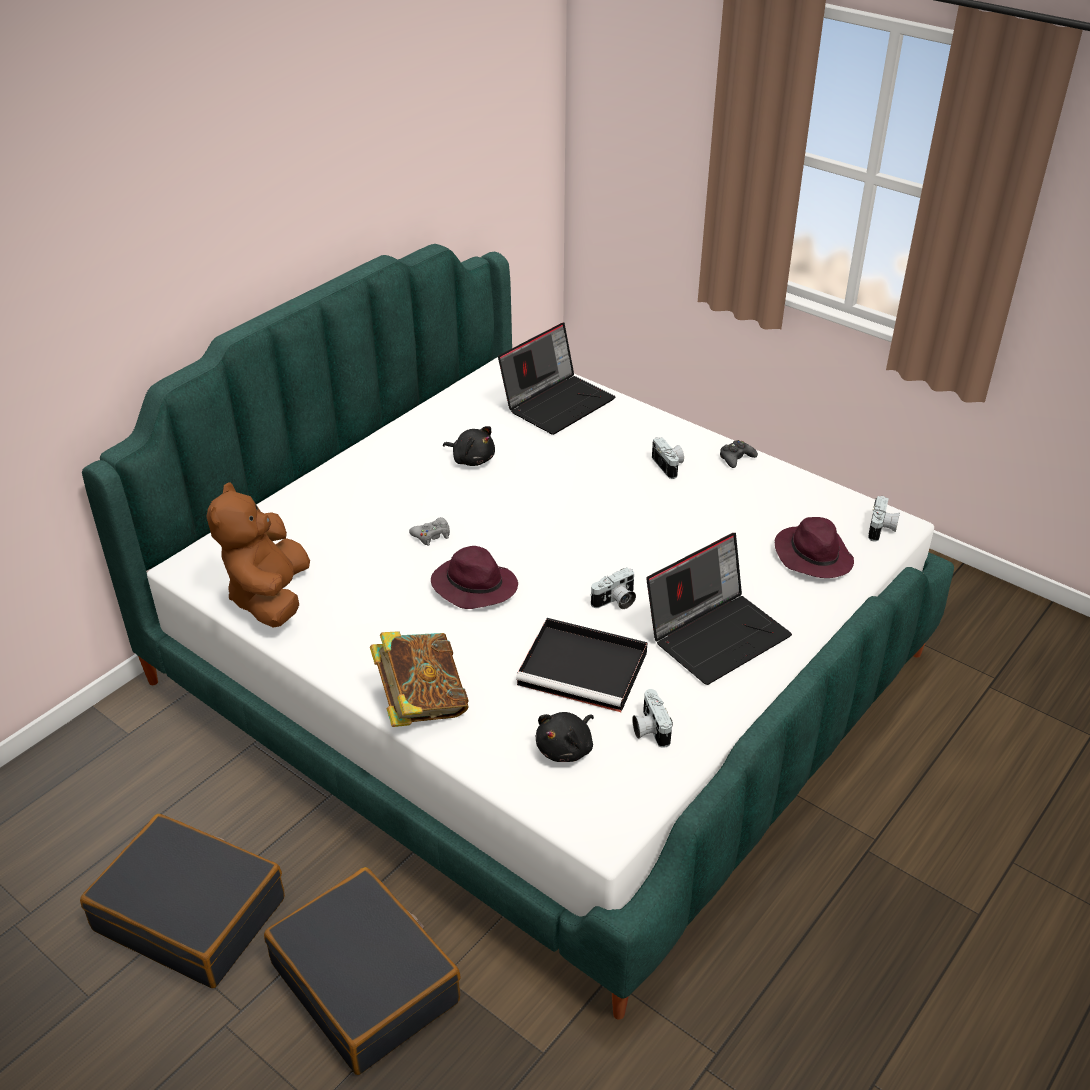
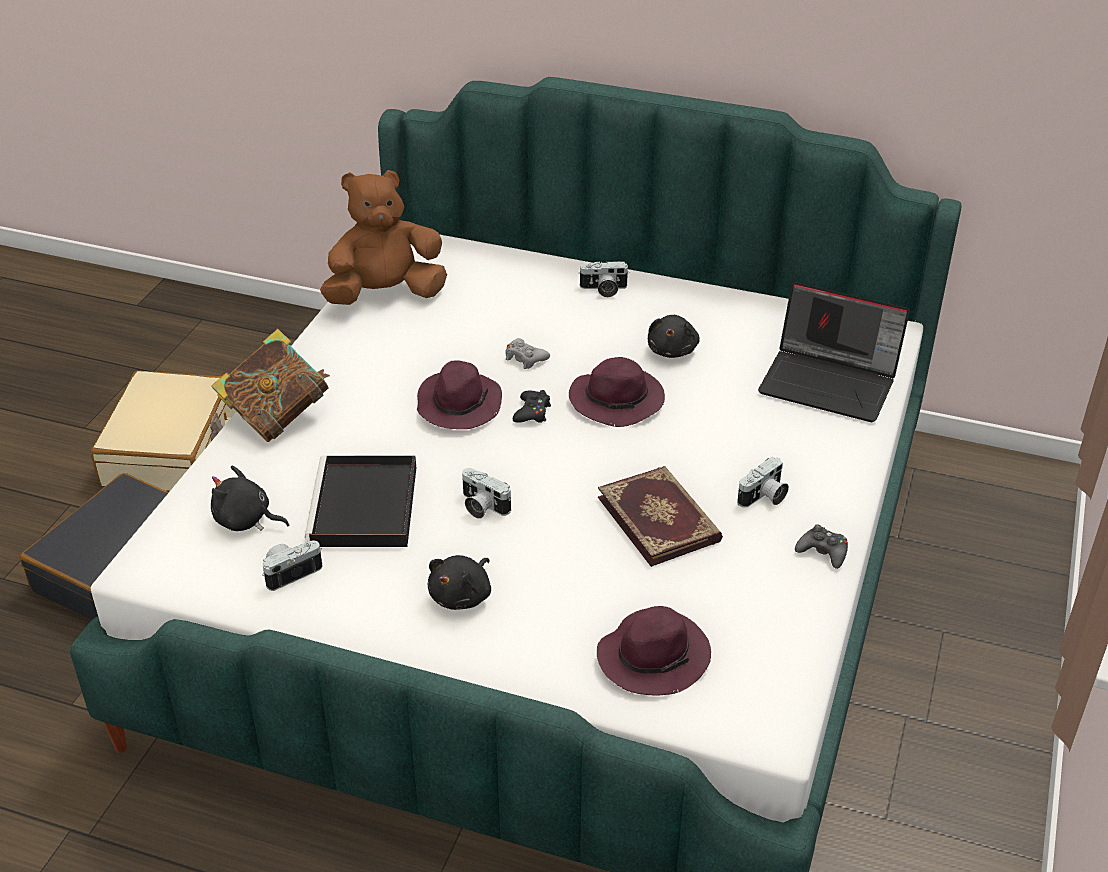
camera: 70 degrees right, 0 degrees up
black suitcase [80,814,285,988] -> beige suitcase [91,371,236,491]
laptop [646,533,792,685] -> black plush toy [427,555,491,610]
camera [868,496,900,542] -> camera moved to [578,261,628,297]
none -> black game controller [513,390,551,423]
none -> purple hat [569,357,665,427]
none -> book [598,466,723,567]

